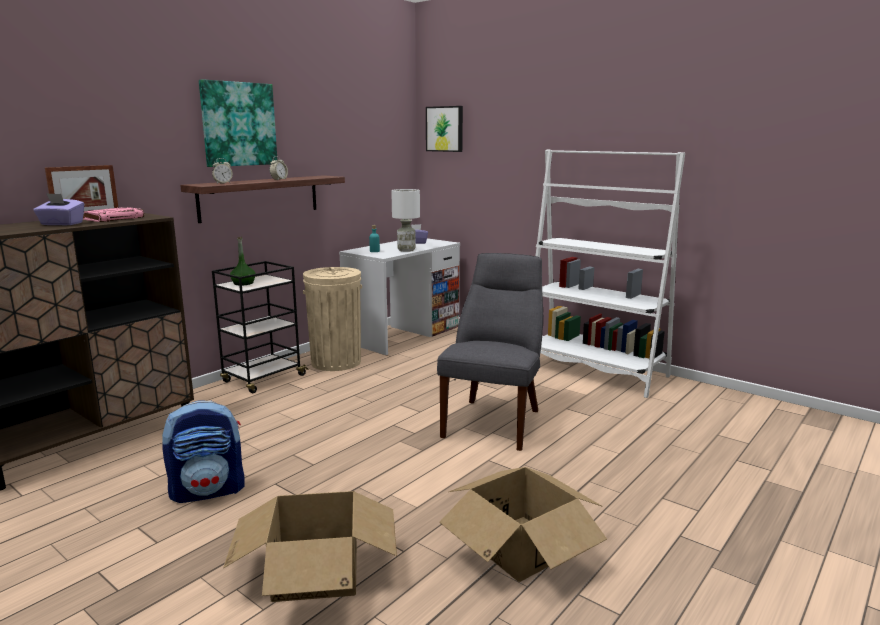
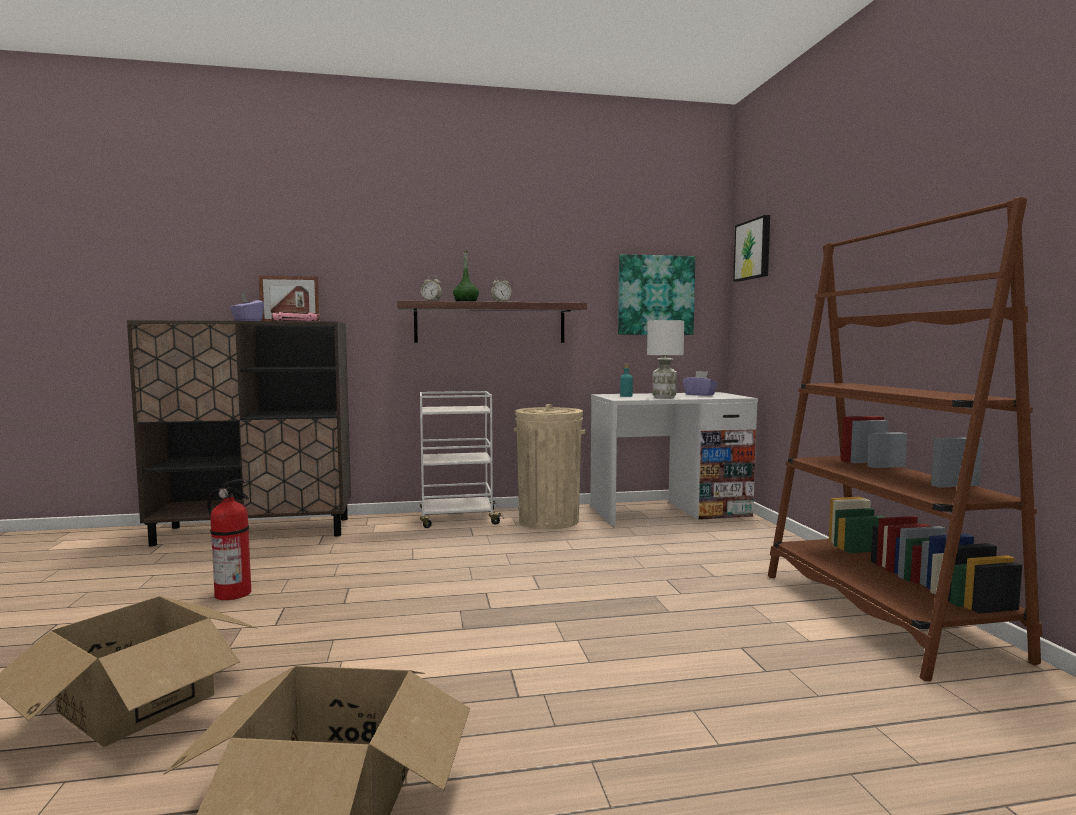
camera: 40 degrees right, 10 degrees down
backpack [162,400,245,503] -> fire extinguisher [208,479,251,600]
picture [199,79,277,167] -> picture moved to [618,254,695,335]
black cart [212,261,309,393] -> white cart [420,391,504,528]
green bottle [230,237,256,286] -> green bottle moved to [453,251,479,301]
grey chair [437,253,543,451] -> none
white bookcase [536,150,685,398] -> brown bookcase [768,197,1042,681]

